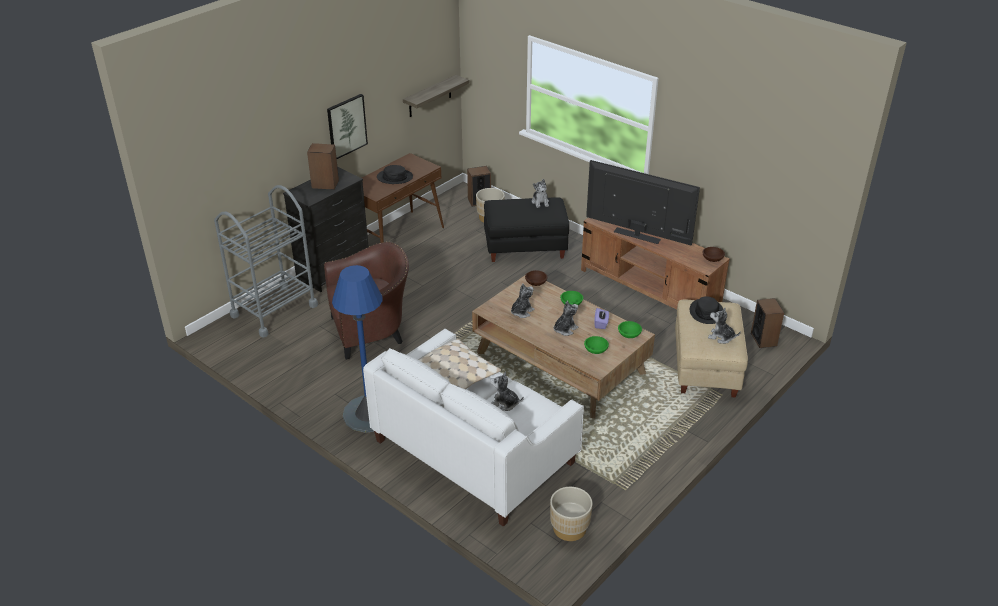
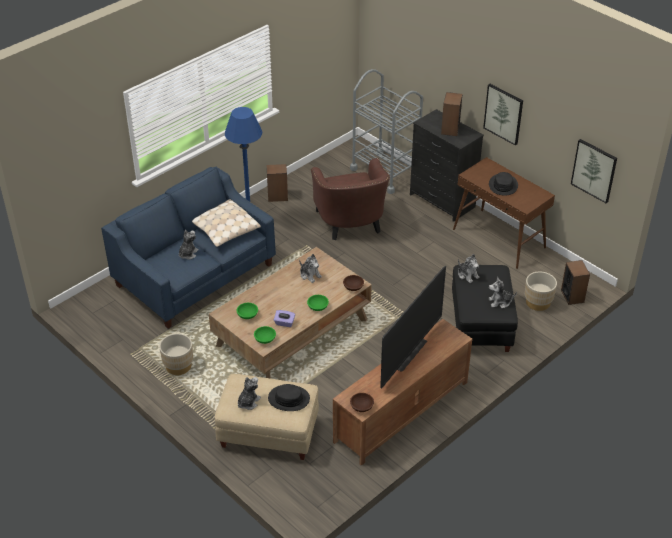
camera: 95 degrees right, 5 degrees up
white sofa [363,329,584,527] -> blue sofa [101,167,276,329]
shelf [403,75,469,117] -> picture [571,139,617,203]
beige planter [550,487,592,541] -> beige planter moved to [159,333,193,375]
plush toy [553,301,578,336] -> plush toy moved to [458,254,480,283]
speaker [751,298,784,348] -> speaker moved to [267,164,288,202]

